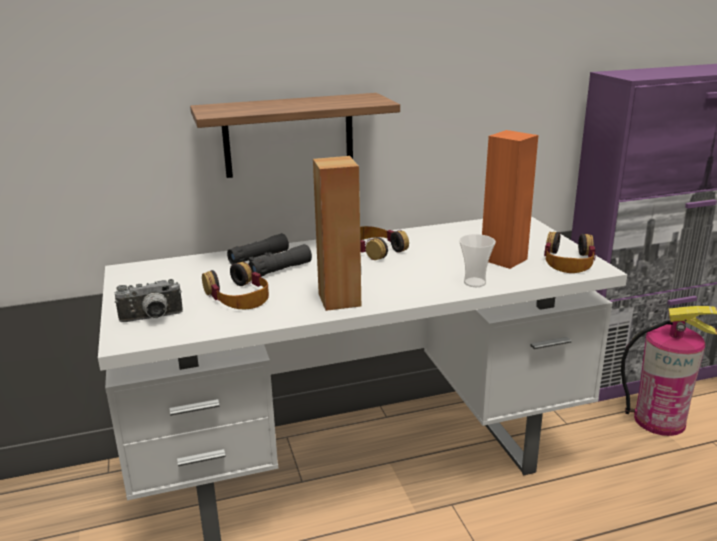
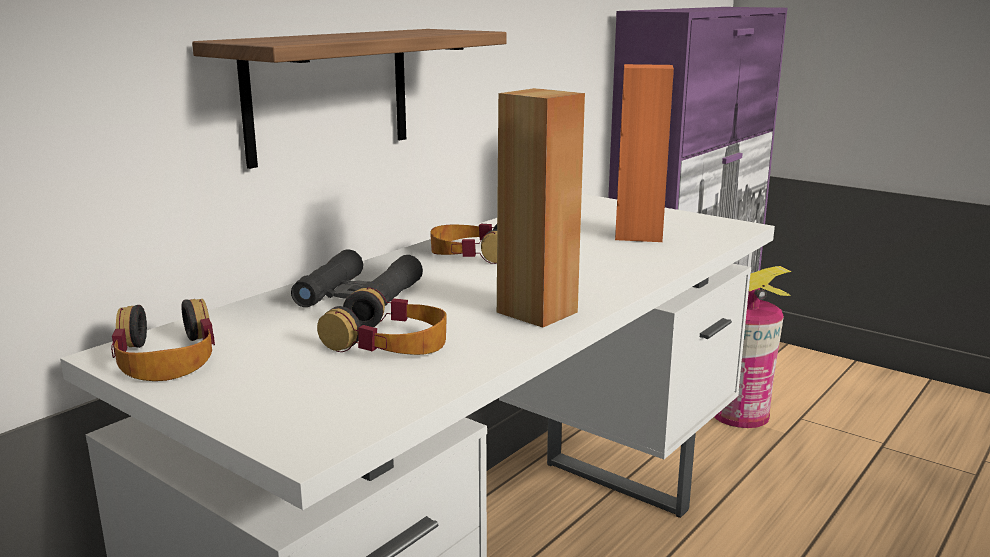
camera: 35 degrees left, 5 degrees down
camera [115,279,183,322] -> none
cup [459,234,496,287] -> none
headphones [544,232,596,273] -> headphones moved to [111,299,215,381]

